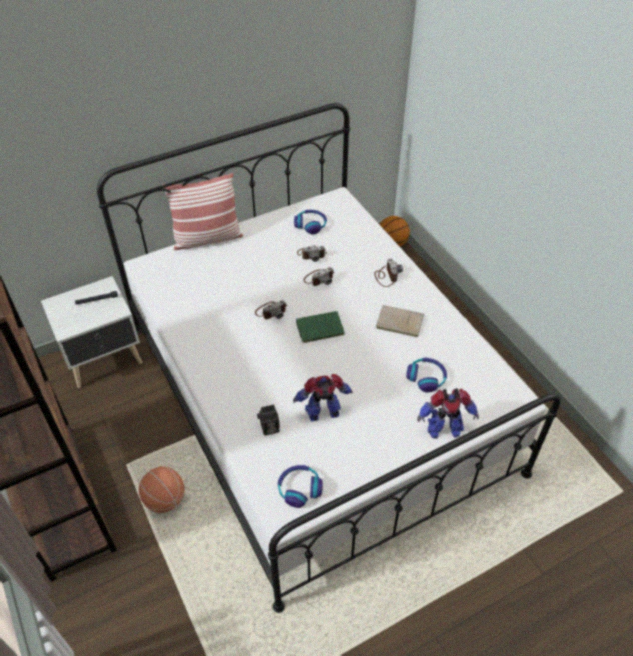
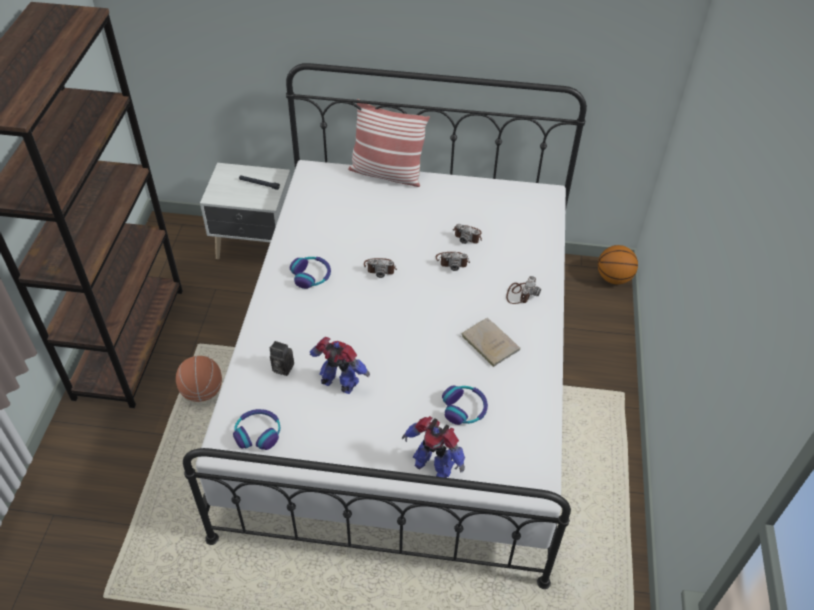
camera: 35 degrees right, 0 degrees up
headphones [294,210,327,234] -> headphones moved to [290,257,331,289]
green book [296,311,345,344] -> none

